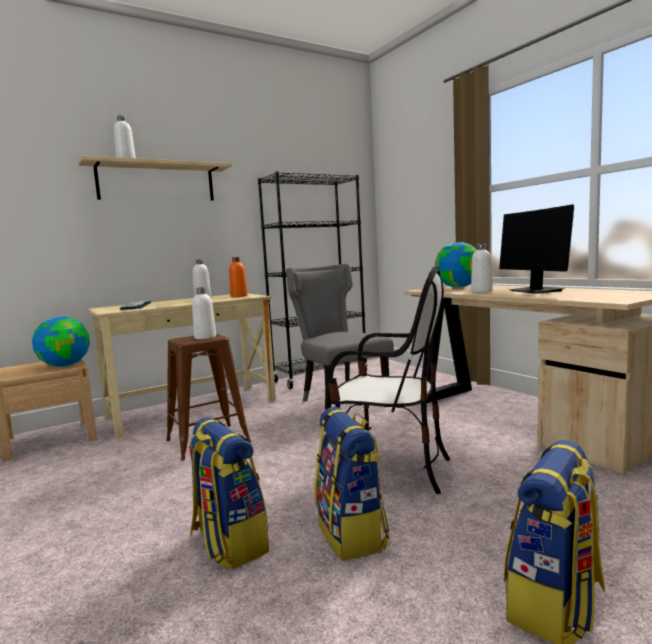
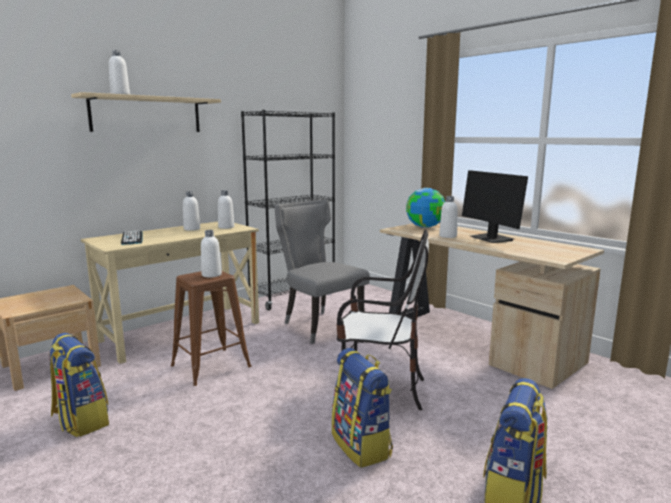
camera: 10 degrees left, 5 degrees up
globe [32,316,90,367] -> none
backpack [189,417,269,570] -> backpack moved to [49,333,109,437]
orange bottle [229,257,247,297] -> white bottle [218,190,234,229]

